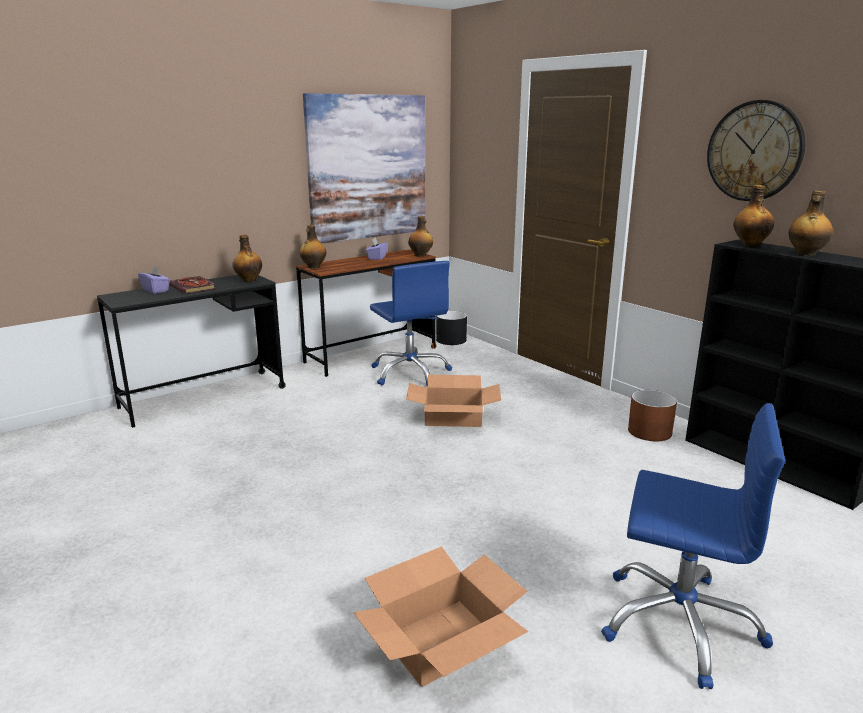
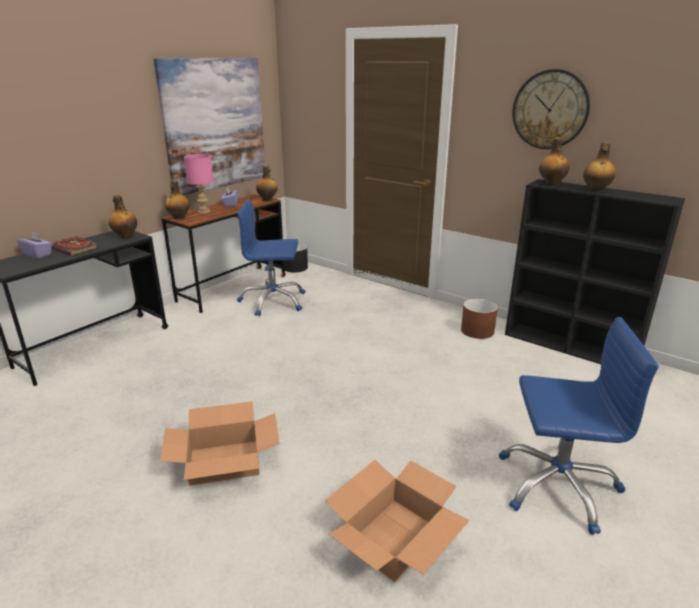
camera: 15 degrees left, 5 degrees up
blue office chair [370,261,452,385] -> blue office chair turned 135 degrees clockwise [237,199,305,316]
cardboard box [406,375,501,427] -> cardboard box moved to [160,401,280,485]
none -> pink table lamp [184,154,214,214]

